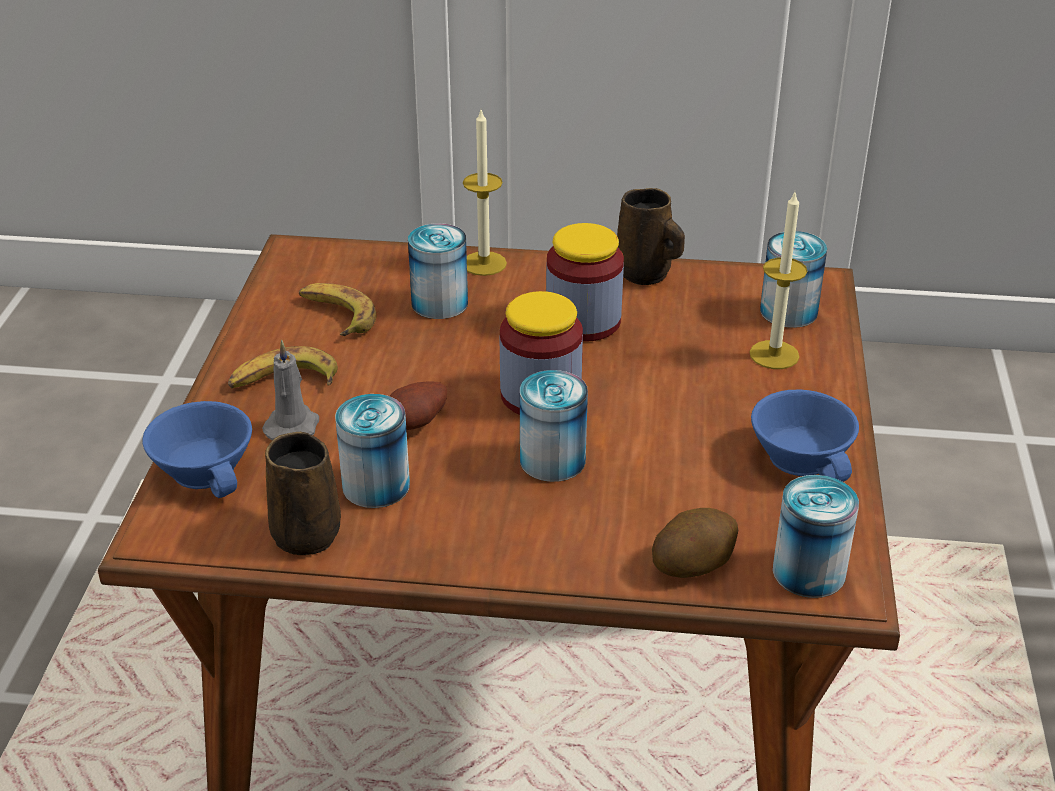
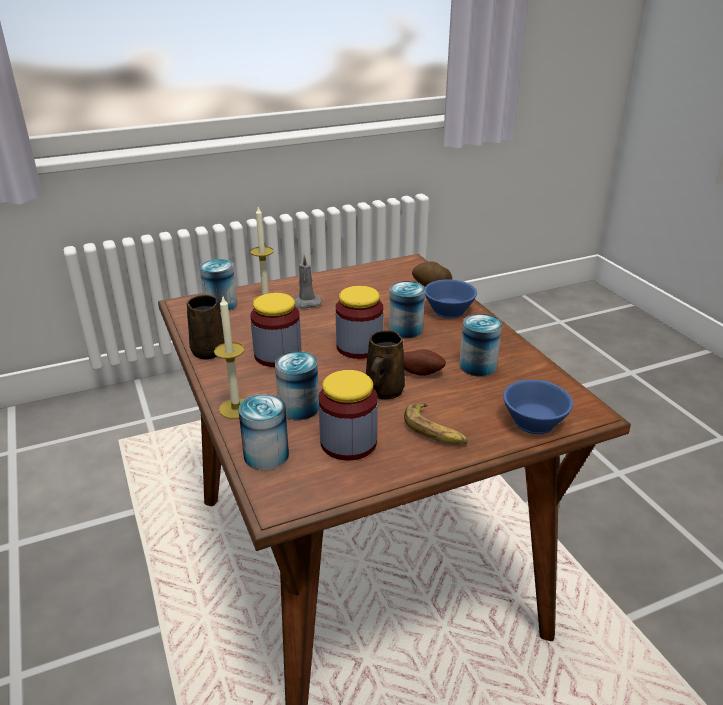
camera: 120 degrees left, 5 degrees down
grey candle [262,340,319,440] -> grey candle moved to [295,255,322,309]
brown mug [265,432,341,555] -> brown mug moved to [366,330,405,399]
banana [299,283,376,336] -> jar [319,370,378,460]
blue cup [751,389,859,482] -> blue cup moved to [425,279,477,319]
can [773,475,859,598] -> can moved to [238,394,289,470]

